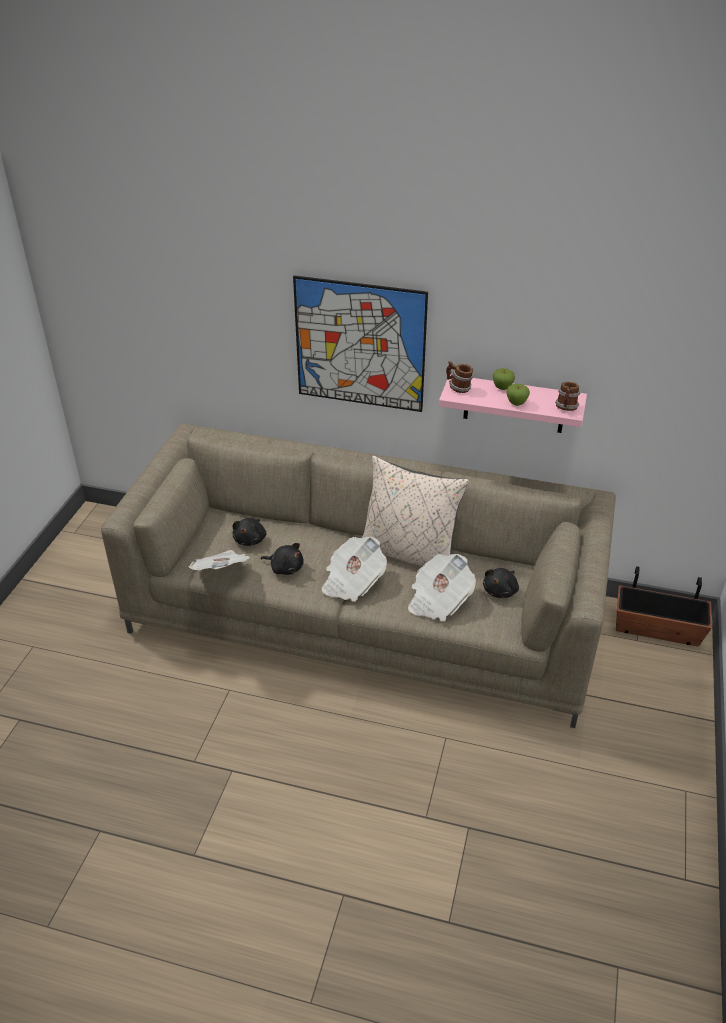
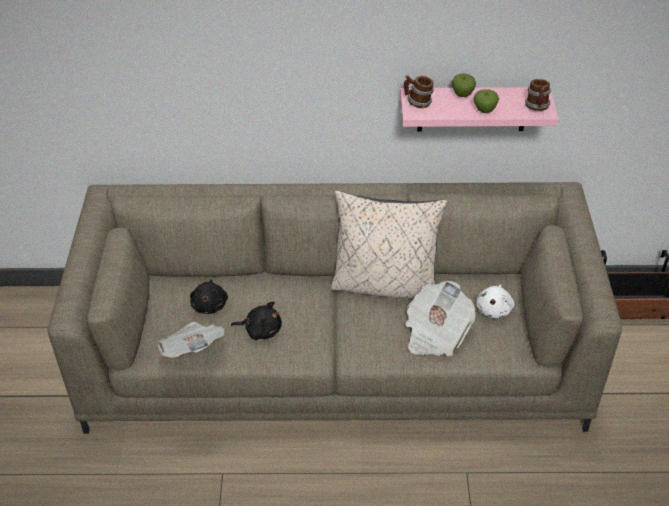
camera: 15 degrees left, 5 degrees up
picture [293,275,428,412] -> none
newspaper [322,537,387,602] -> none
black plush toy [483,568,519,598] -> white plush toy [476,285,515,318]

